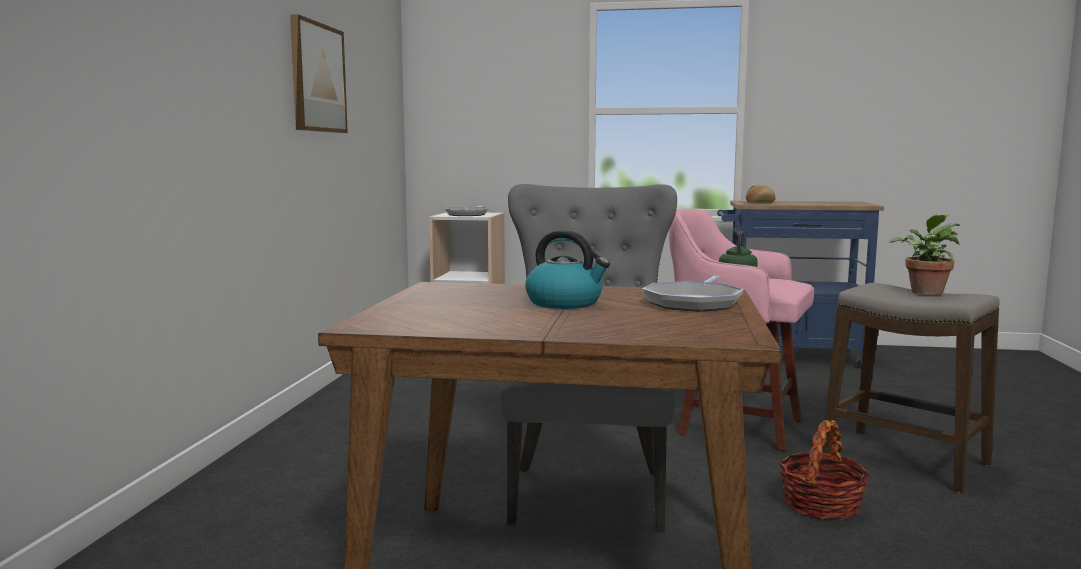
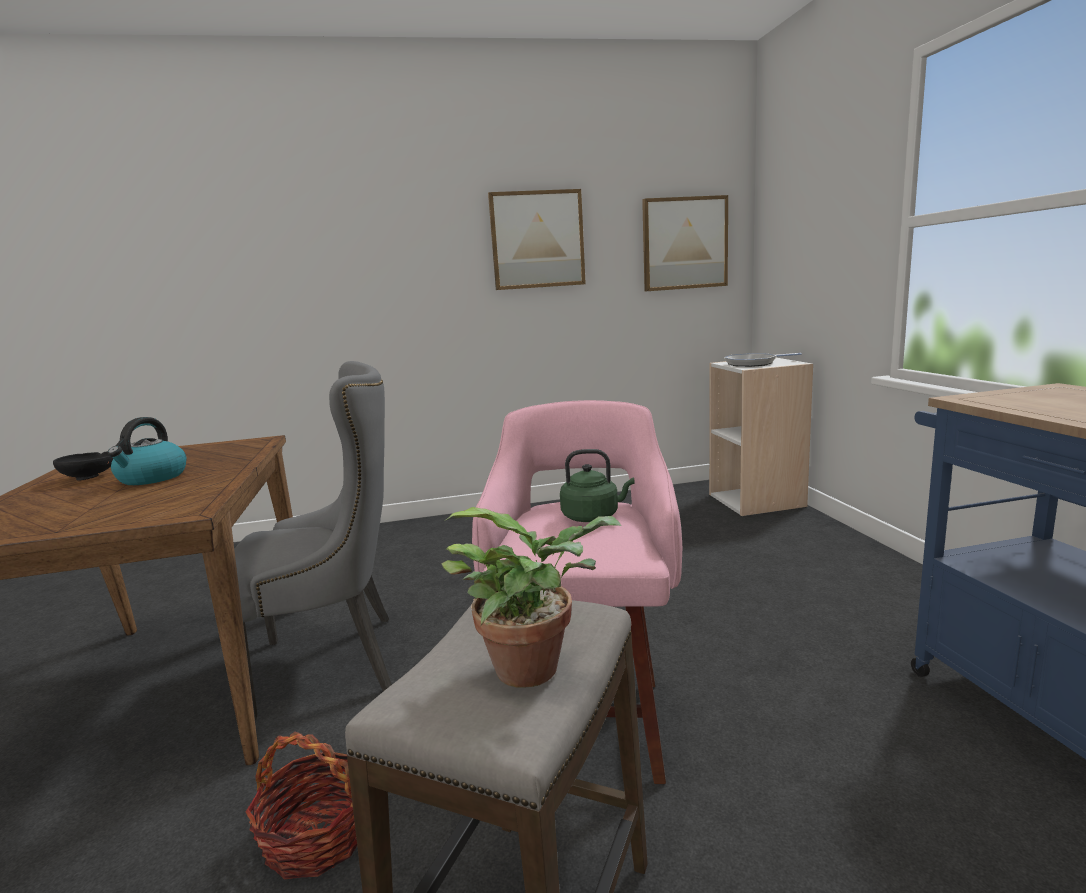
camera: 70 degrees right, 5 degrees up
frying pan [643,275,744,312] -> none
bread [746,185,775,203] -> none
none -> black bowl [53,452,113,481]
none -> picture [642,195,728,291]

